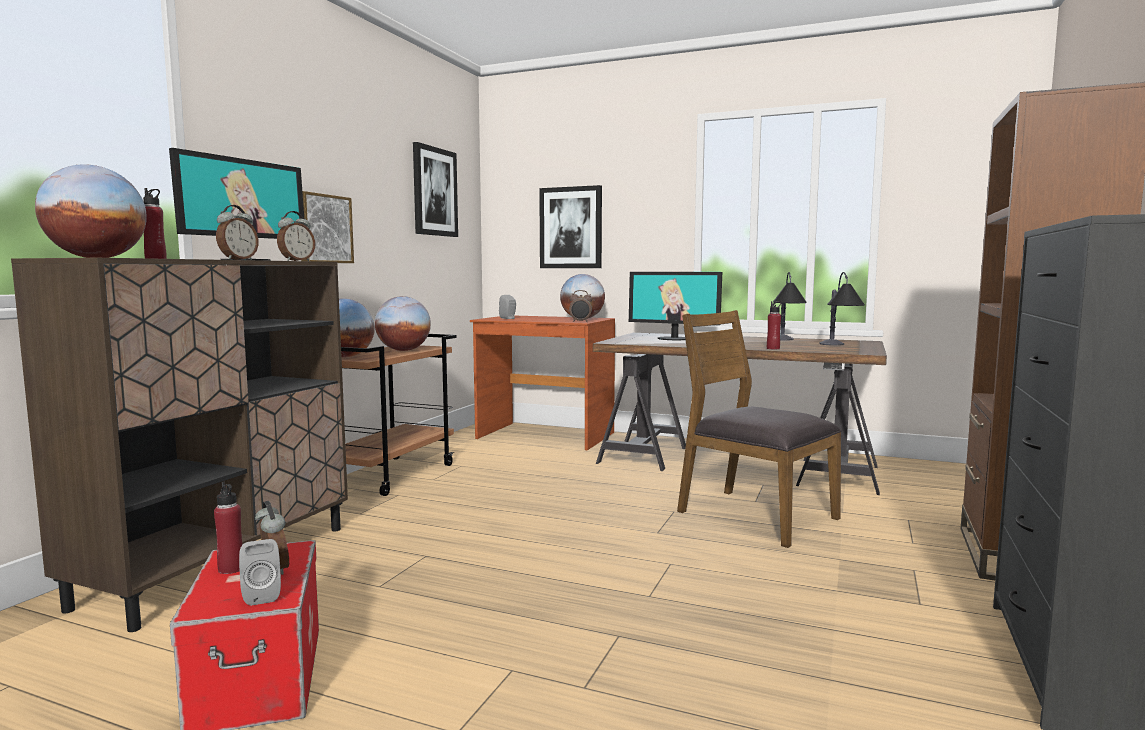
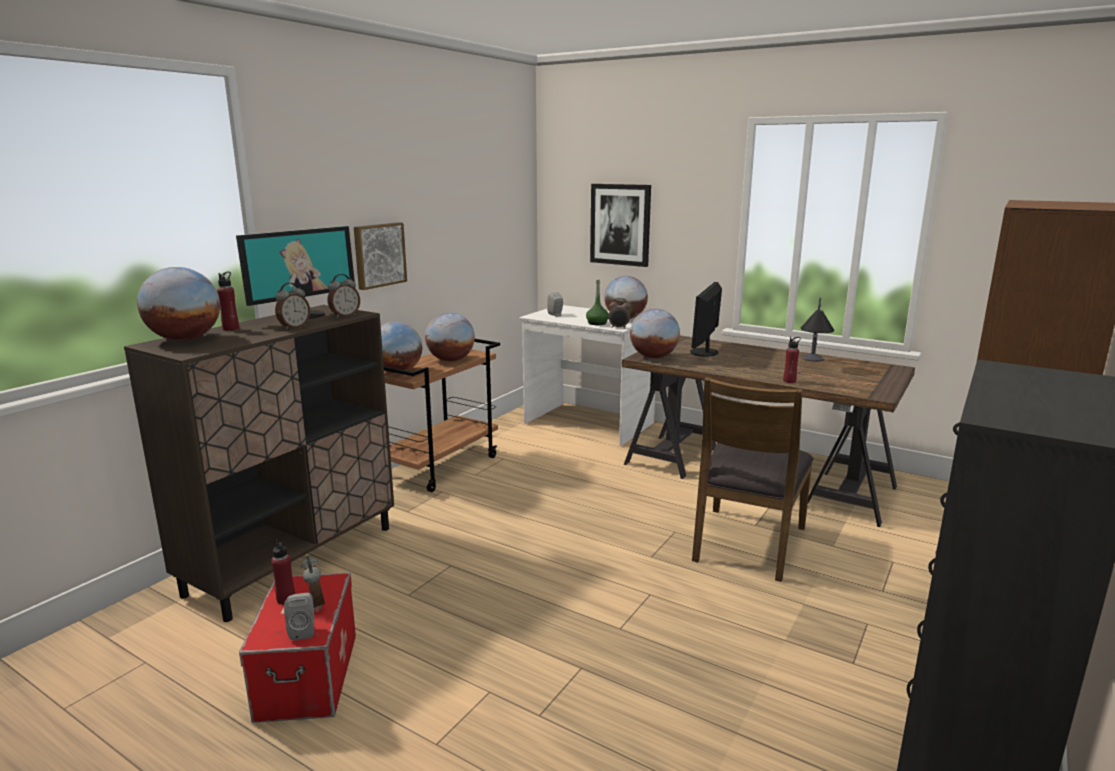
camera: 10 degrees right, 10 degrees up
picture [413,142,458,237] -> none
brown desk [470,316,615,450] -> white desk [519,305,655,446]
monitor [629,272,722,340] -> monitor turned 75 degrees clockwise [690,282,722,357]
brown chair [677,310,842,548] -> brown chair turned 120 degrees counterclockwise [692,377,814,582]
table lamp [819,272,865,346] -> none
none -> green bottle [586,280,609,325]
none -> globe [630,309,680,358]

